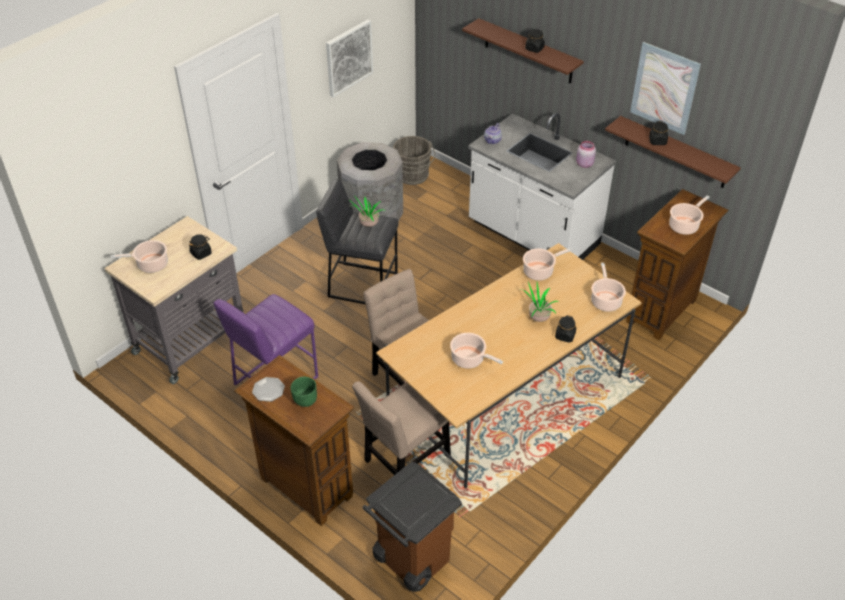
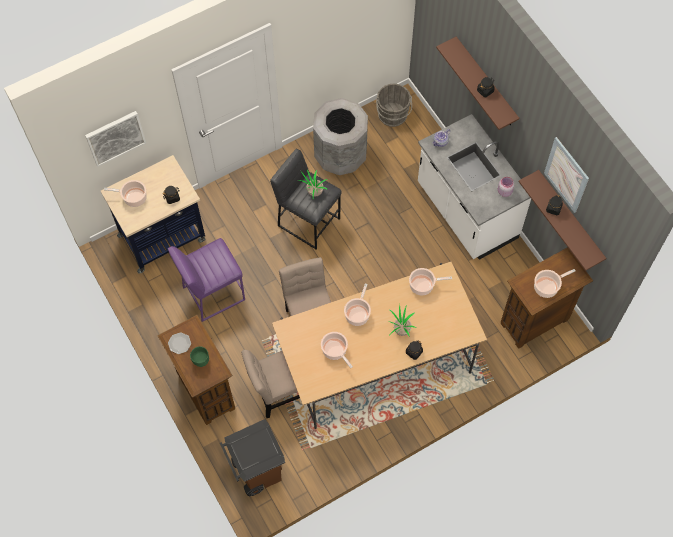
camera: 20 degrees right, 20 degrees up
grey cart [104,216,243,384] -> blue cart [101,155,206,274]
picture [326,19,373,97] -> picture moved to [85,111,146,167]
cooking pot [591,263,626,312] -> cooking pot moved to [344,284,371,326]

